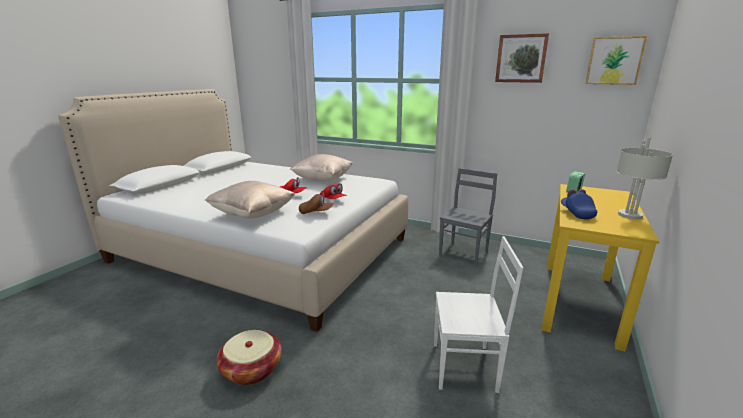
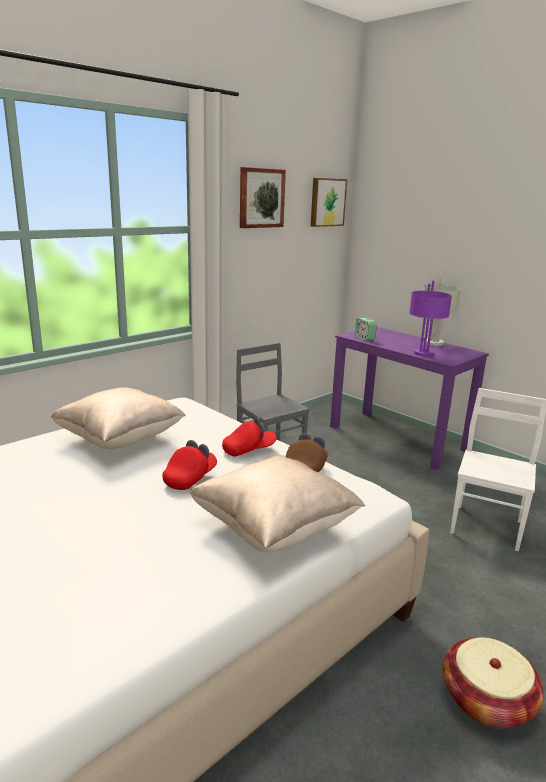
camera: 70 degrees left, 0 degrees up
yellow desk [542,184,659,352] -> purple desk [330,327,489,471]
blue cap [561,189,597,220] -> purple table lamp [409,280,452,357]

